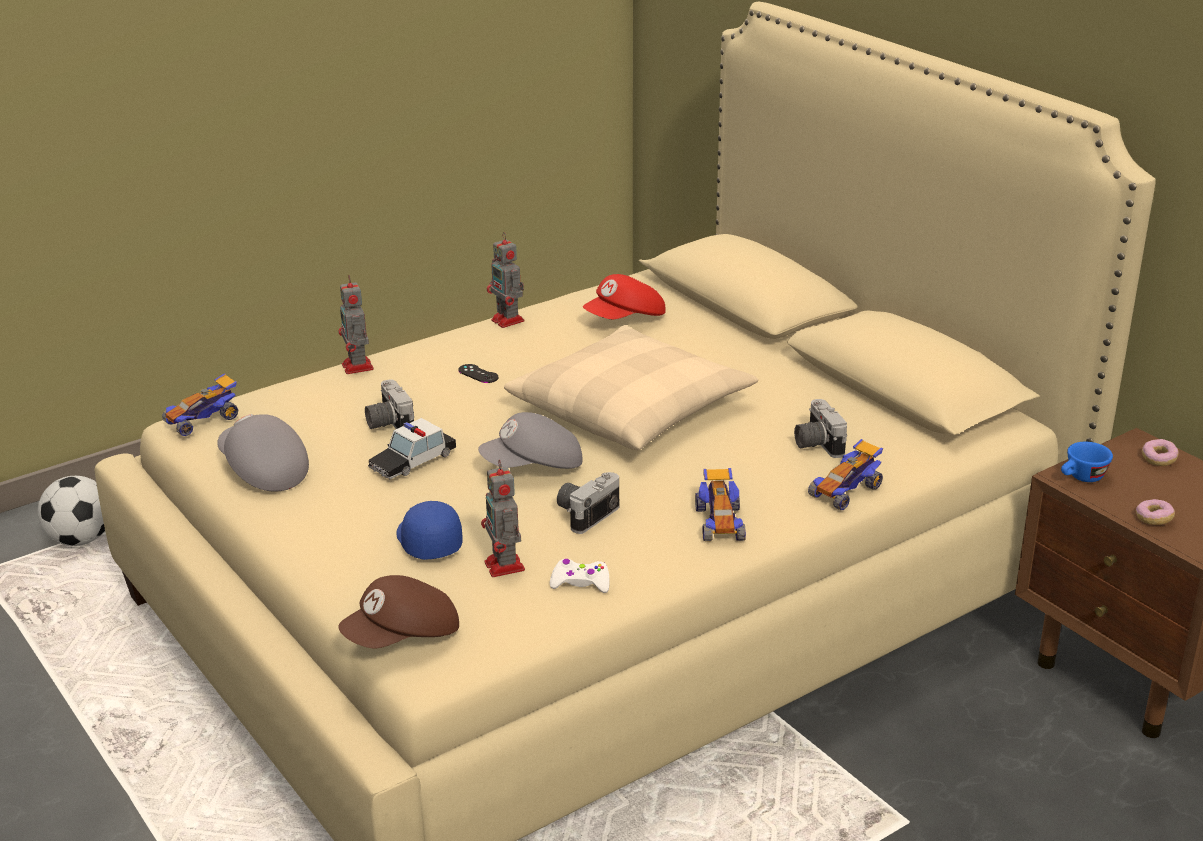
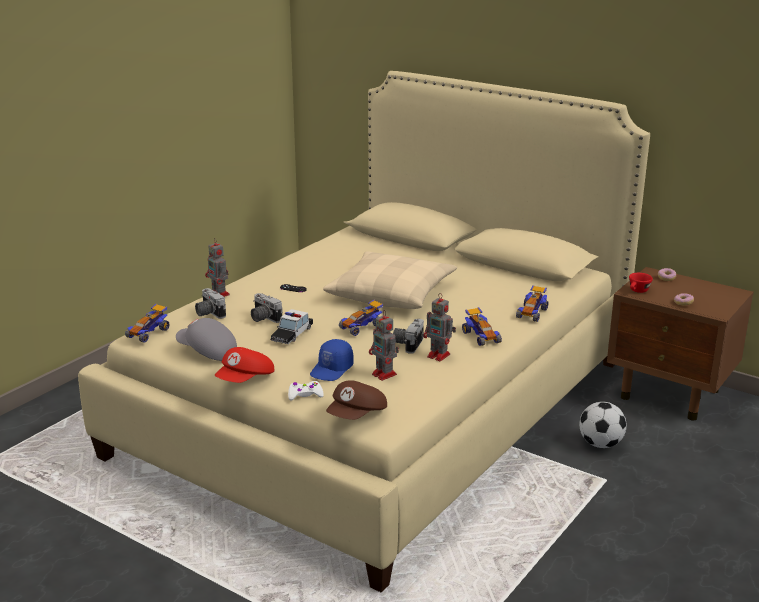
camera: 20 degrees left, 5 degrees down
football [38,476,105,546] -> football moved to [579,402,627,448]
blue cap [396,501,462,560] -> blue cap turned 105 degrees counterclockwise [310,339,354,381]
grey cap [478,412,582,469] -> toy car [339,299,383,336]
toy robot [487,232,525,328] -> toy robot moved to [423,293,456,361]
white game controller [550,559,610,593] -> white game controller moved to [288,381,324,400]
red cap [583,274,666,319] -> red cap moved to [215,347,274,383]
camera [794,399,847,458] -> camera moved to [195,288,226,319]
blue cup [1061,442,1113,482] -> red cup [629,273,653,293]

